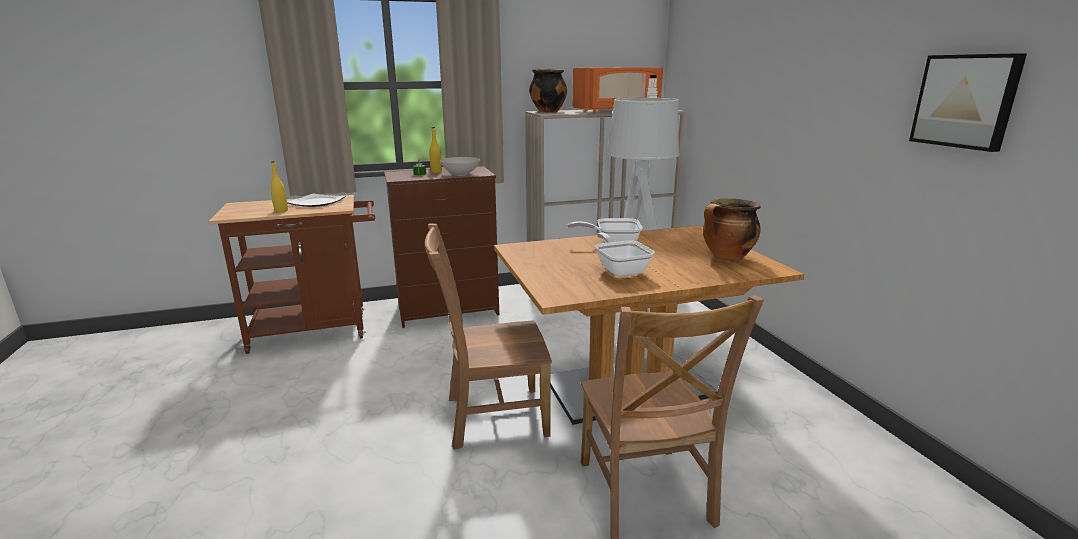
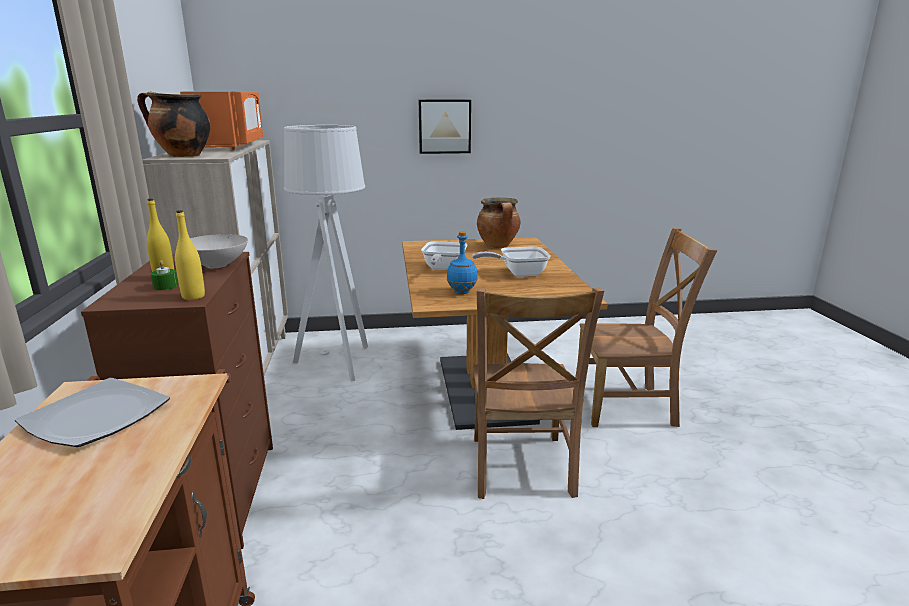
camera: 80 degrees left, 0 degrees up
yellow bottle [271,161,288,212] -> yellow bottle moved to [175,210,205,300]
picture [909,53,1027,152] -> picture moved to [419,100,471,154]
none -> blue bottle [446,231,478,294]

